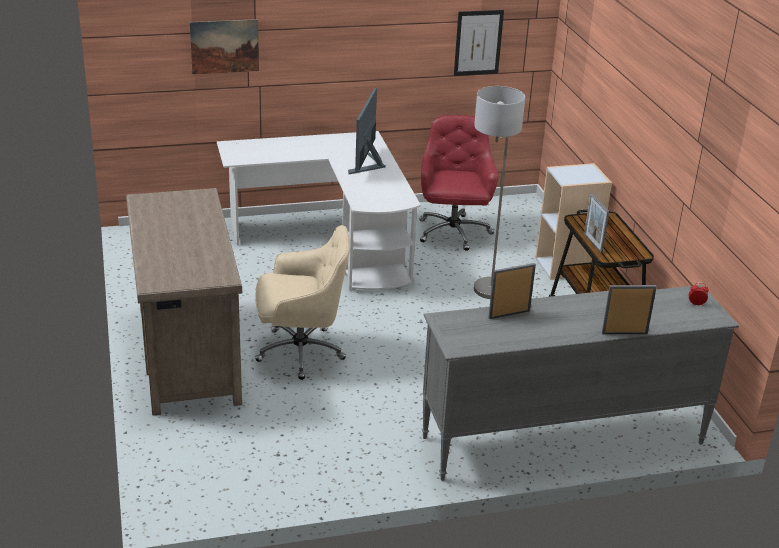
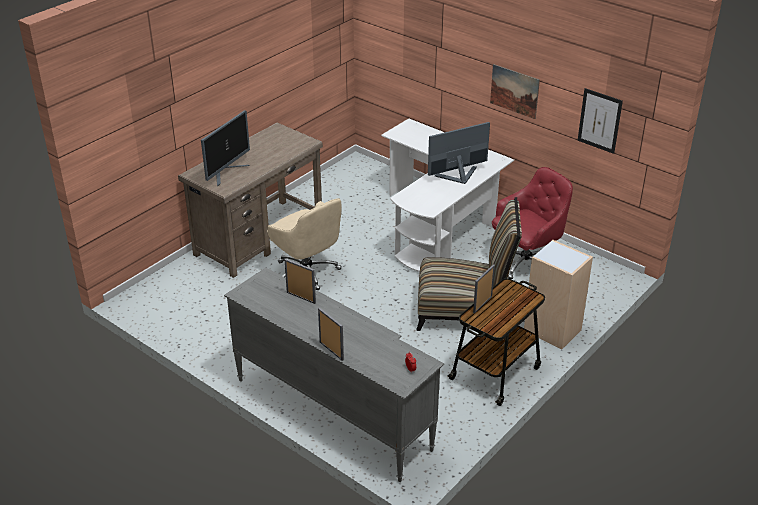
camera: 55 degrees right, 5 degrees up
picture [190,19,259,74] -> picture moved to [490,64,540,119]
grey floor lamp [474,86,525,299] -> chair [416,197,522,331]
none -> monitor [201,110,250,187]

